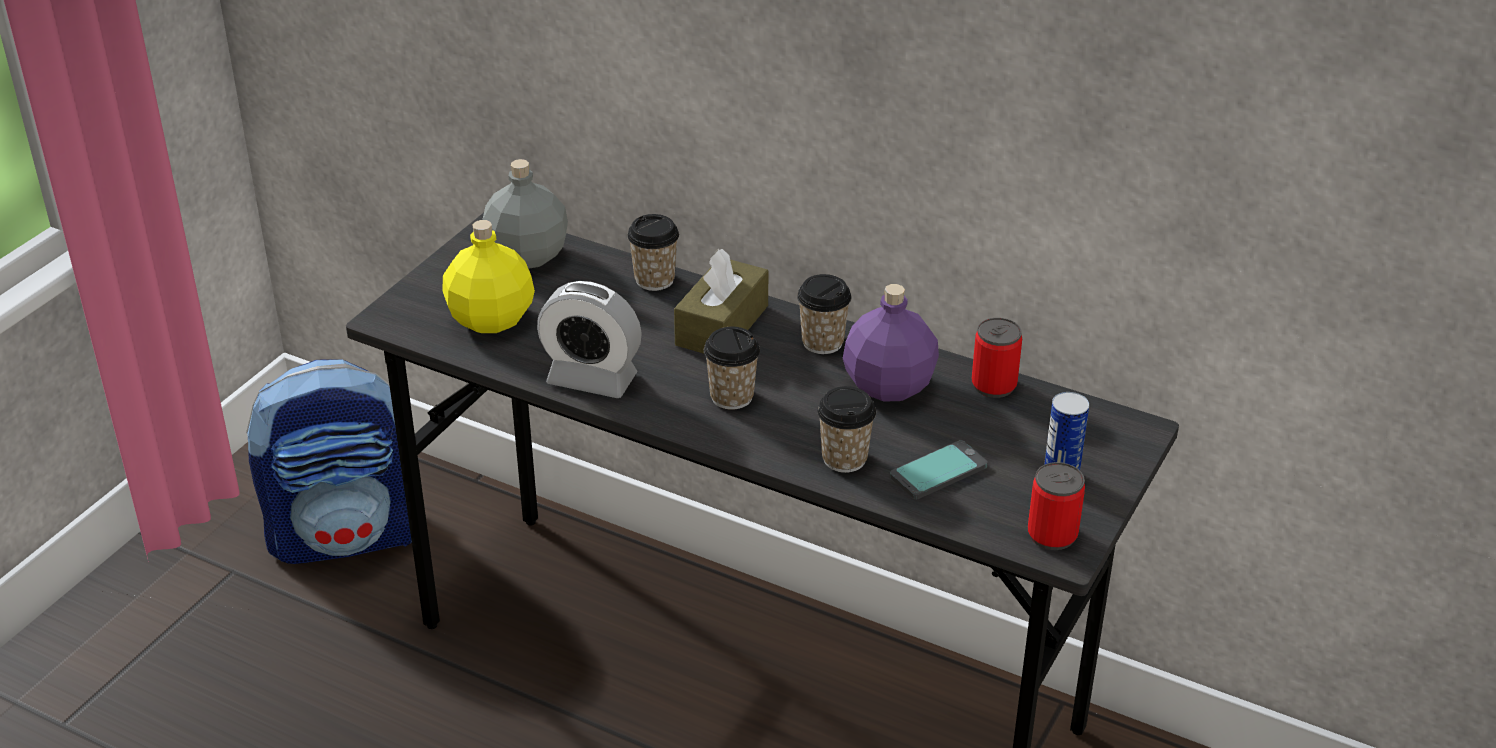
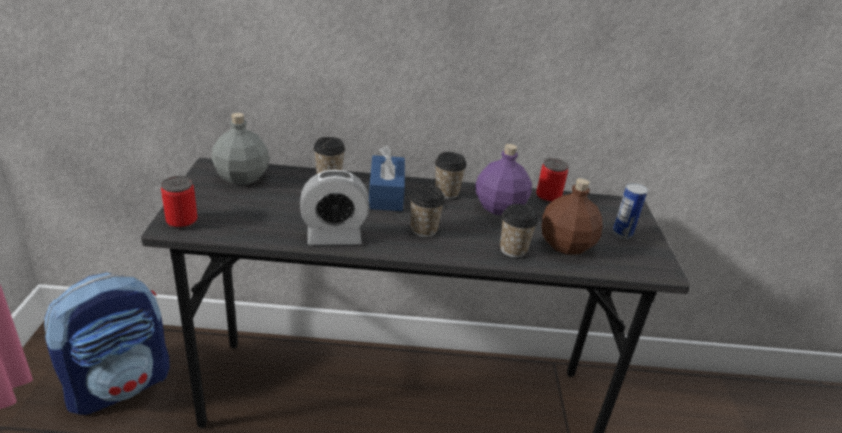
camera: 30 degrees left, 5 degrees down
yellow bottle [442,220,535,333] -> none
brown tissue box [674,249,768,354] -> blue tissue box [369,145,405,211]
phone [890,440,988,499] -> brown bottle [542,178,603,255]
can [1028,462,1085,550] -> can moved to [161,176,198,229]

